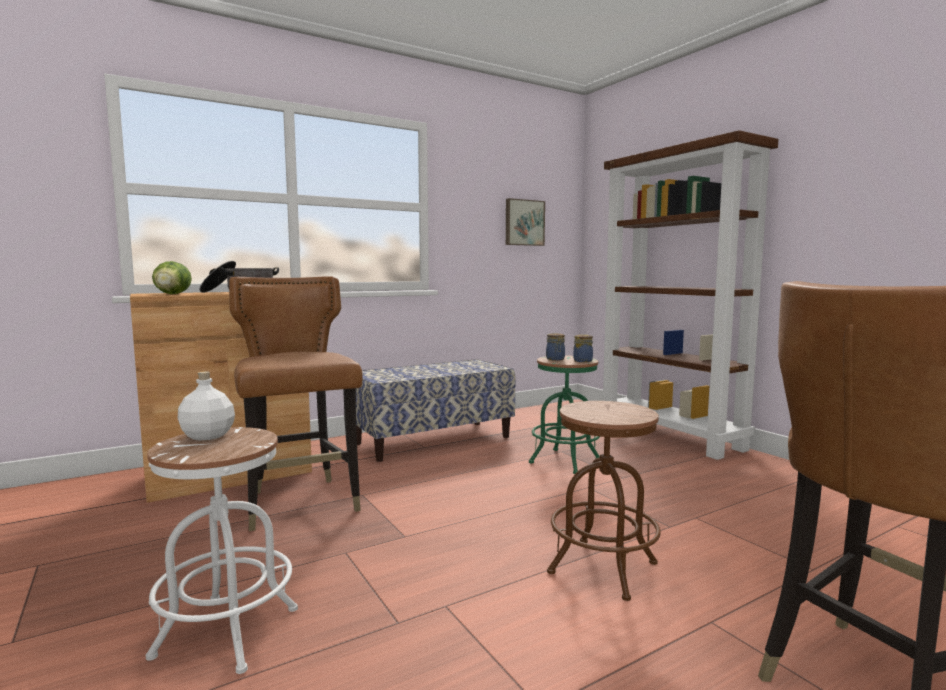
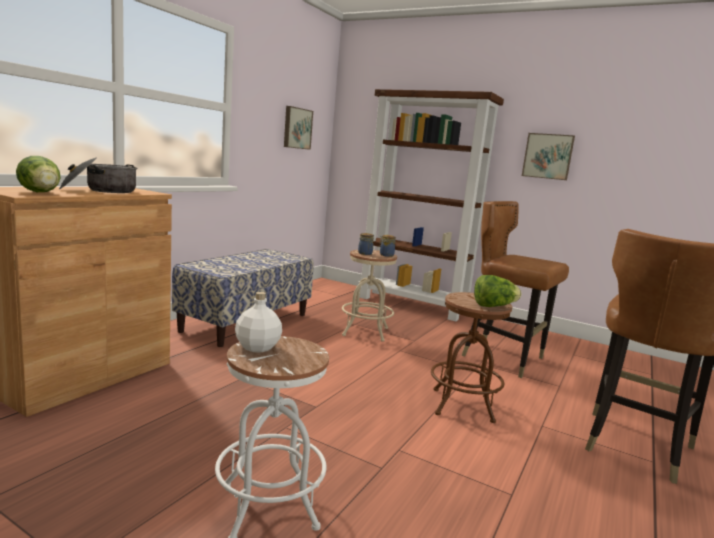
camera: 30 degrees left, 5 degrees up
brown chair [229,276,363,531] -> brown chair moved to [462,201,569,378]
green stool [529,355,600,474] -> beige stool [342,250,397,342]
none -> lettuce [474,275,521,307]
none -> picture [522,133,575,180]

